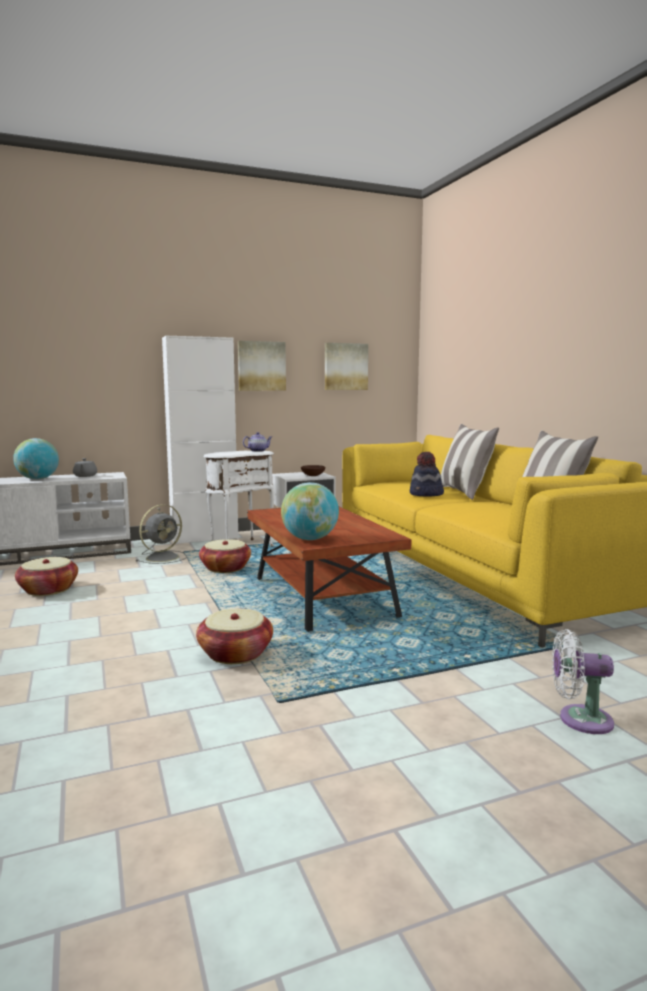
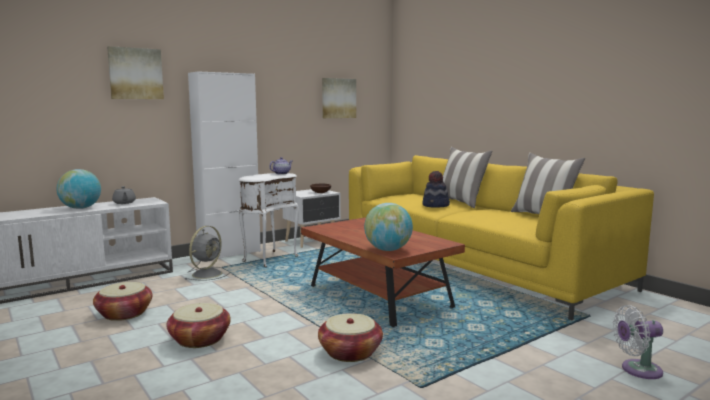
camera: 15 degrees left, 0 degrees up
basket [199,539,251,573] -> basket moved to [166,303,231,348]
picture [238,341,286,391] -> picture moved to [107,46,164,99]

